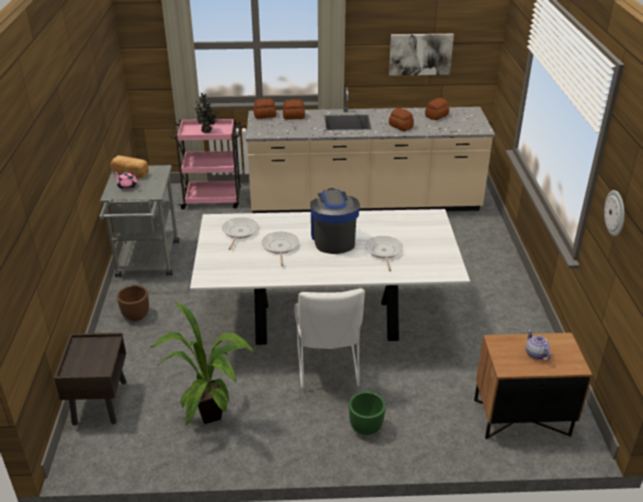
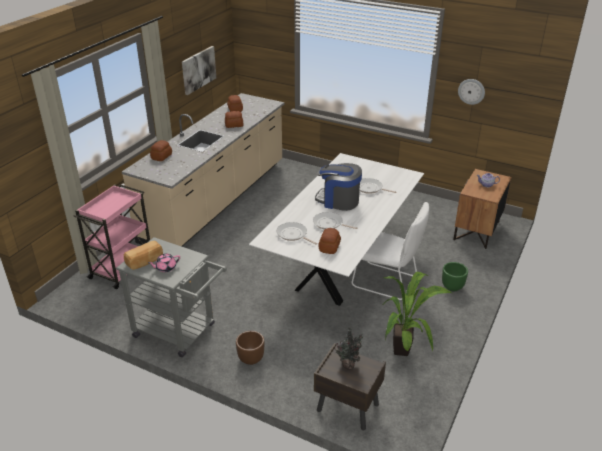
camera: 60 degrees left, 0 degrees up
potted plant [195,93,220,133] -> potted plant moved to [335,327,363,370]
bread [254,98,276,119] -> bread moved to [318,228,341,254]

